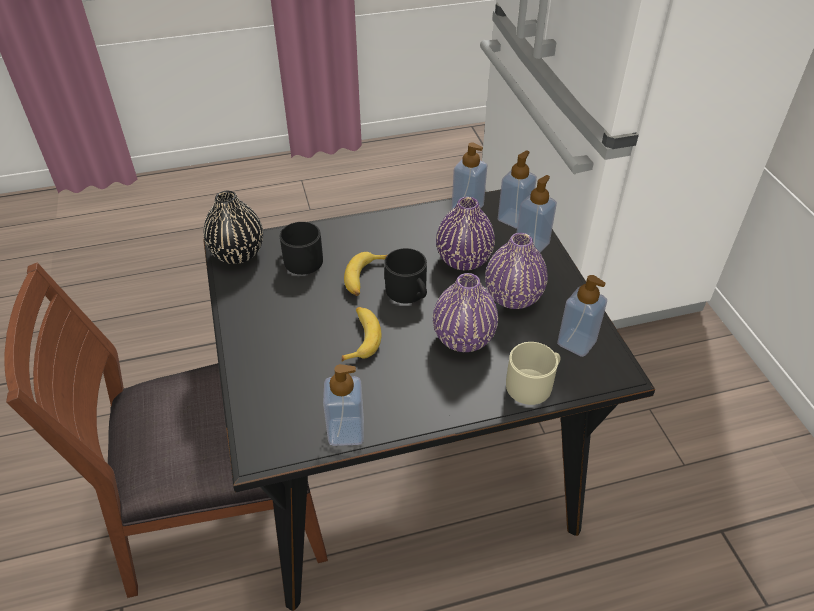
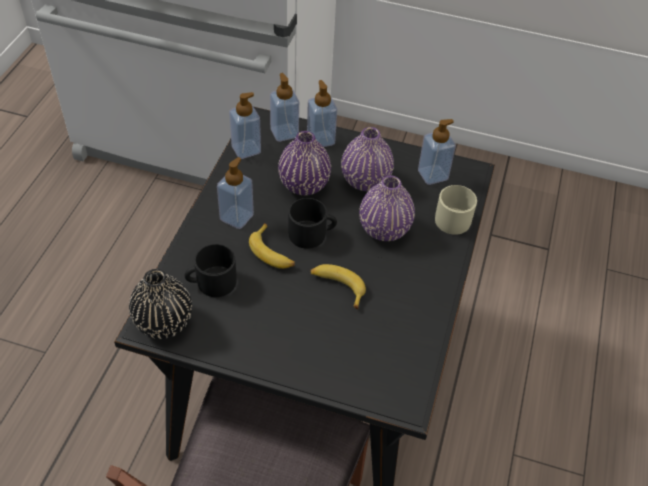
camera: 60 degrees left, 5 degrees up
soap dispenser [323,364,364,446] -> soap dispenser moved to [217,157,254,229]

